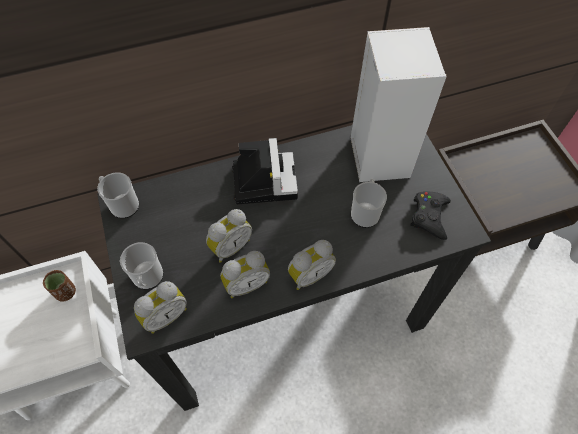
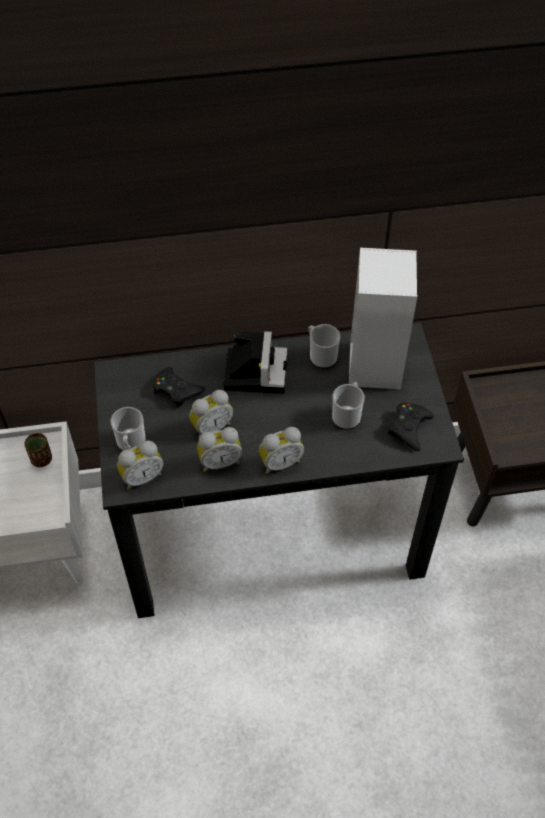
camera: 10 degrees right, 5 degrees down
mug [97,173,139,218] -> mug moved to [308,324,341,368]
none -> black game controller [153,367,205,408]

